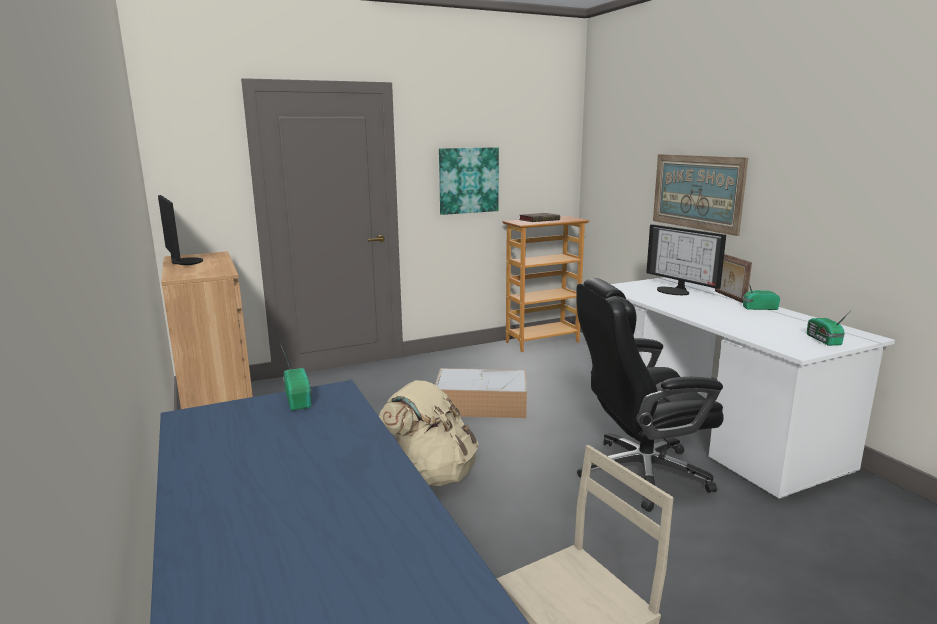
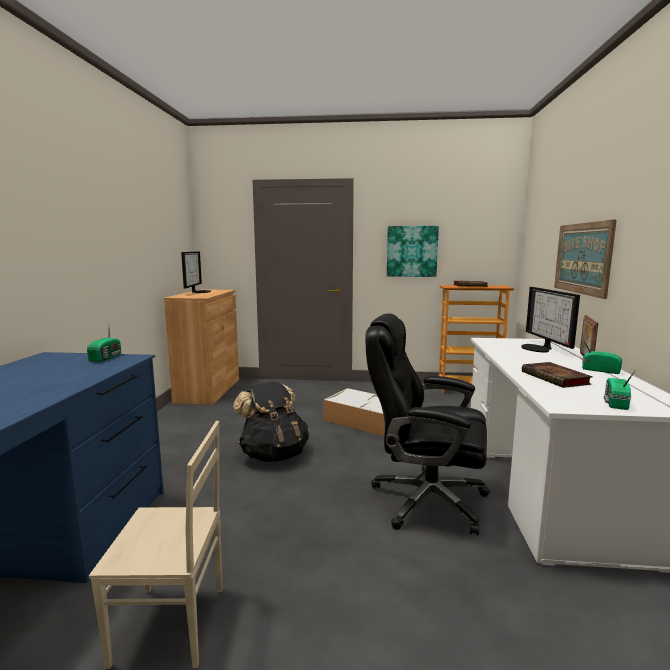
camera: 30 degrees right, 5 degrees down
beige backpack [379,380,479,486] -> black backpack [233,381,309,462]
none -> book [522,362,593,388]

